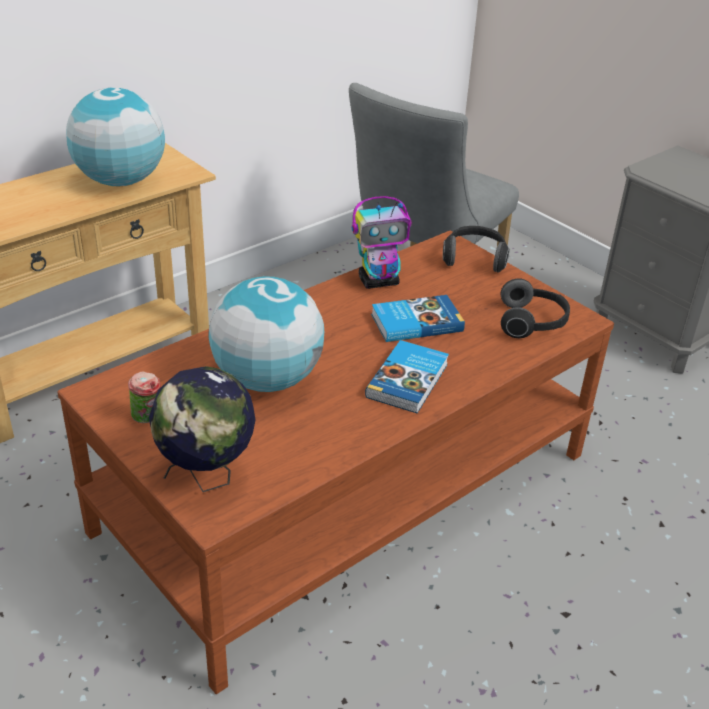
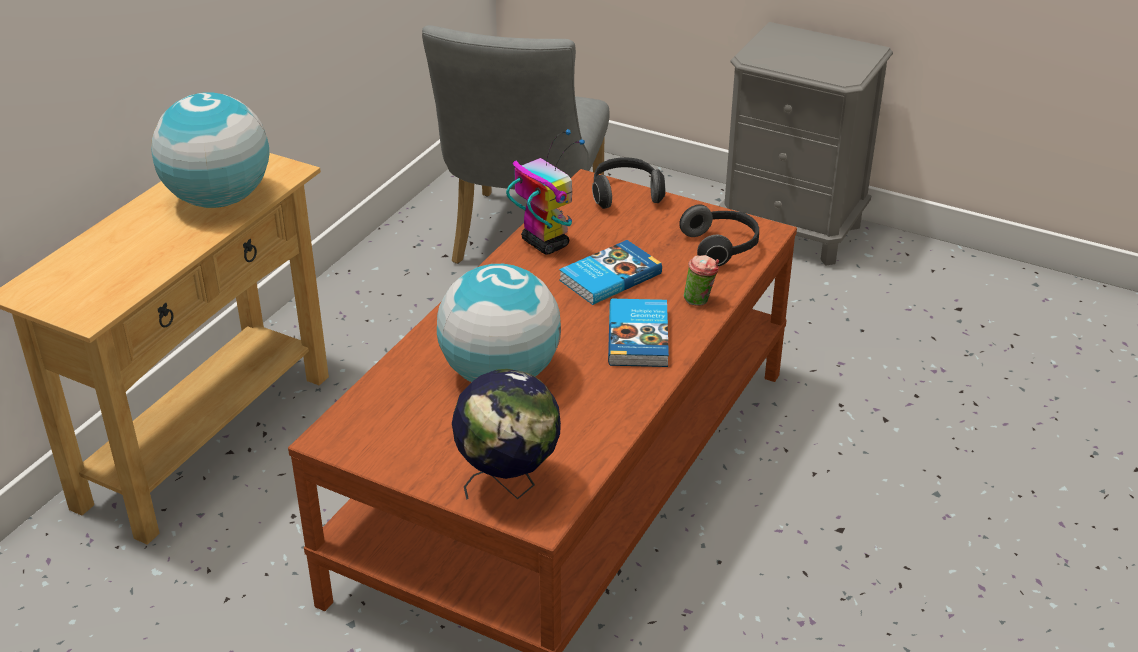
camera: 20 degrees left, 0 degrees up
cup [128,372,161,423] -> cup moved to [684,255,719,305]
toy robot [352,196,412,289] -> toy robot turned 90 degrees counterclockwise [506,129,585,255]

